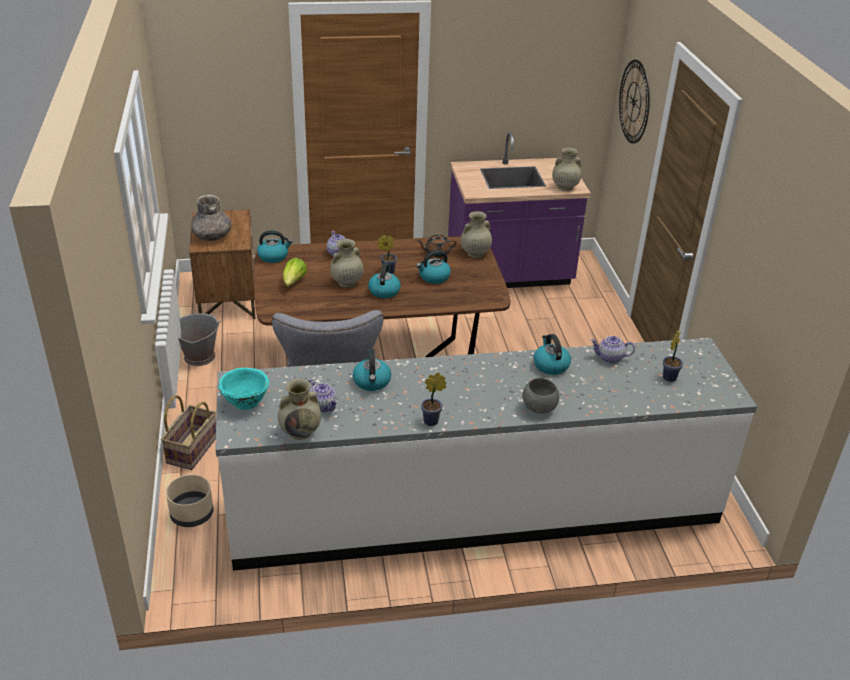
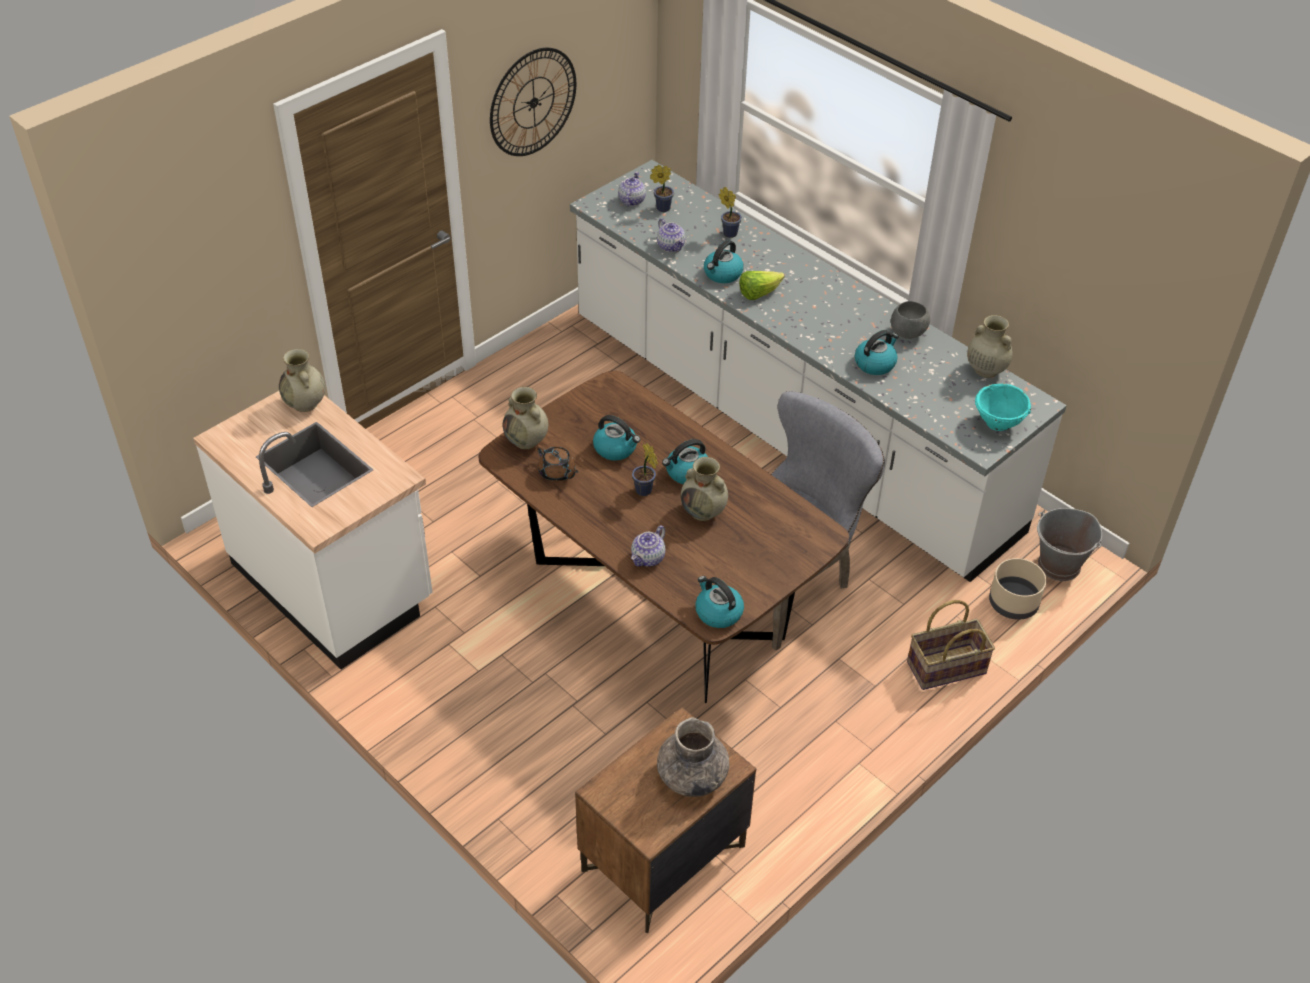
camera: 125 degrees left, 10 degrees up
grey bucket [178,313,221,366] -> grey bucket moved to [1037,508,1102,581]
lettuce [283,258,307,286] -> lettuce moved to [739,271,784,300]
teapot [308,379,338,413] -> teapot moved to [618,172,646,207]
potted plant [421,373,446,426] -> potted plant moved to [719,187,742,238]
purple counter [448,132,591,288] -> white counter [193,391,433,670]
grey bowl [522,378,559,414] -> grey bowl moved to [891,301,930,339]
wall clock [619,60,650,144] -> wall clock moved to [490,48,576,156]

